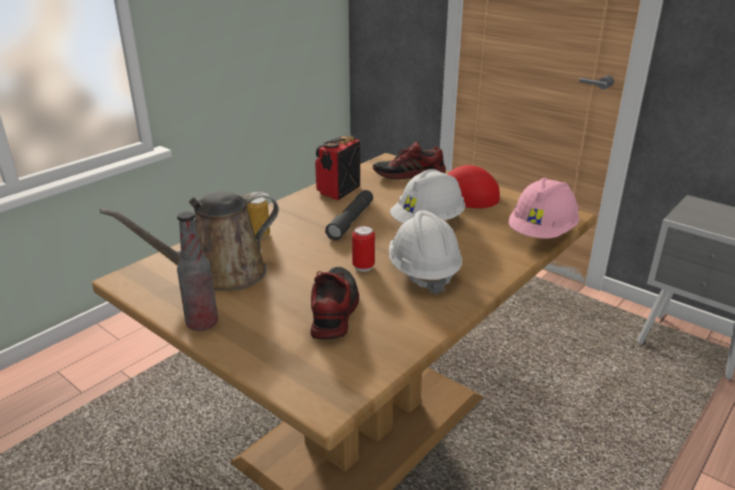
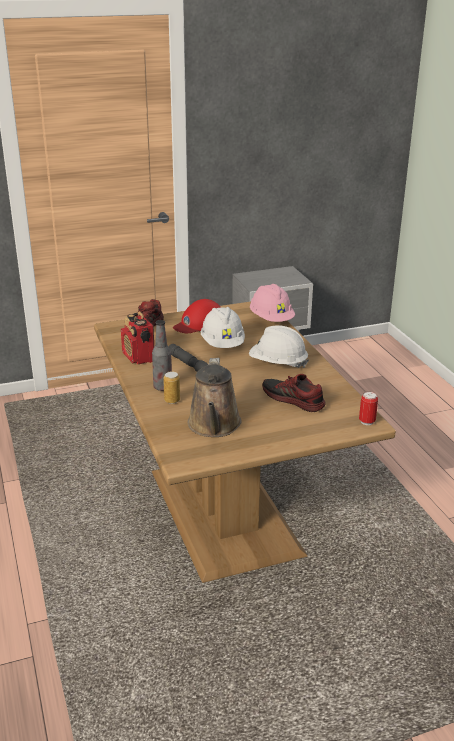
camera: 60 degrees left, 0 degrees up
bottle [177,212,218,331] -> bottle moved to [152,320,172,391]
can [352,226,375,272] -> can moved to [359,392,378,425]

